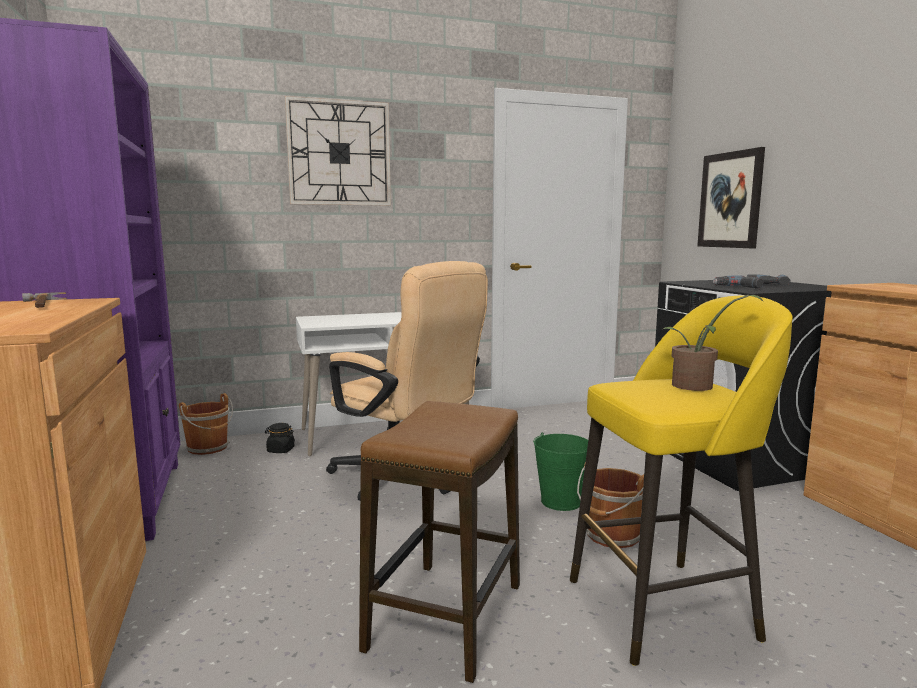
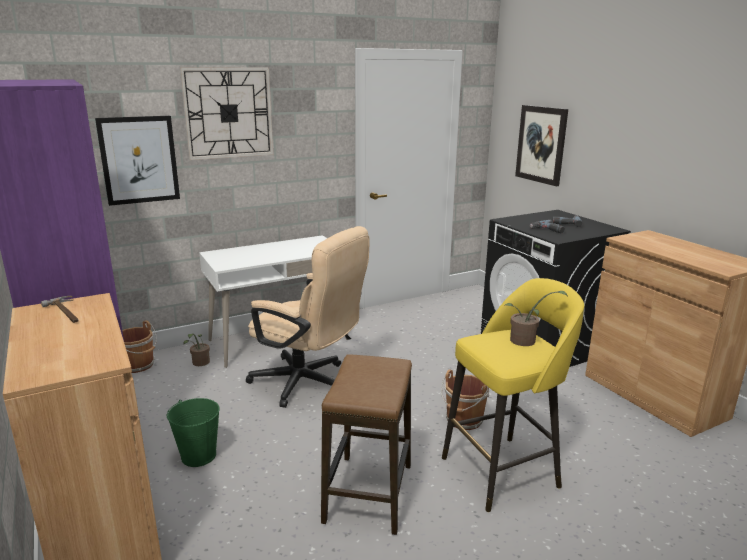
camera: 10 degrees left, 10 degrees up
black jar [265,423,295,453] -> potted plant [183,334,210,366]
green bucket [533,432,588,511] -> green bucket moved to [167,398,220,467]
none -> picture [95,116,180,206]

